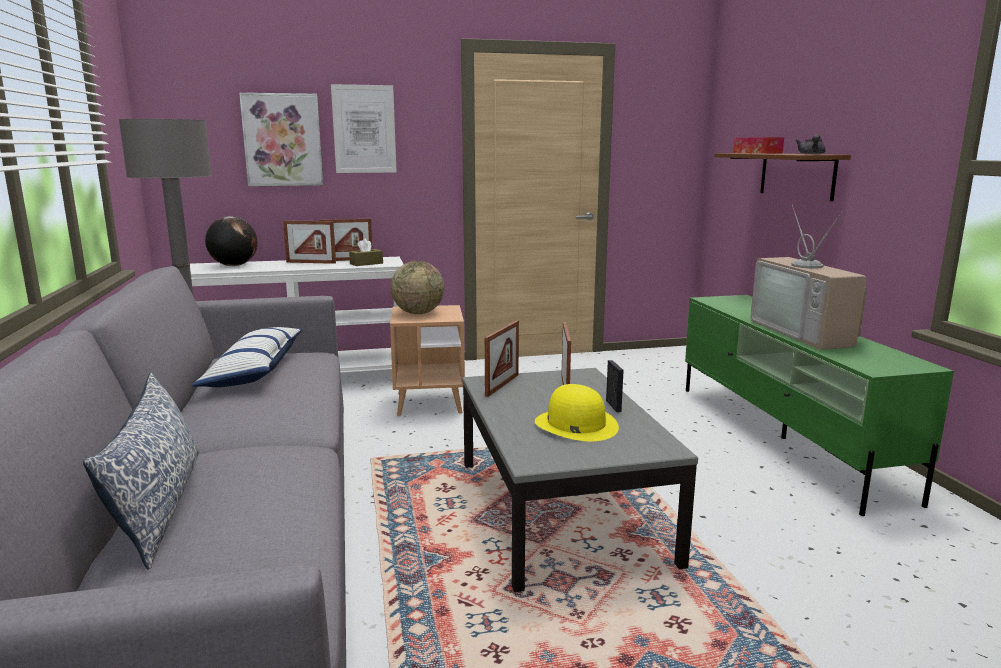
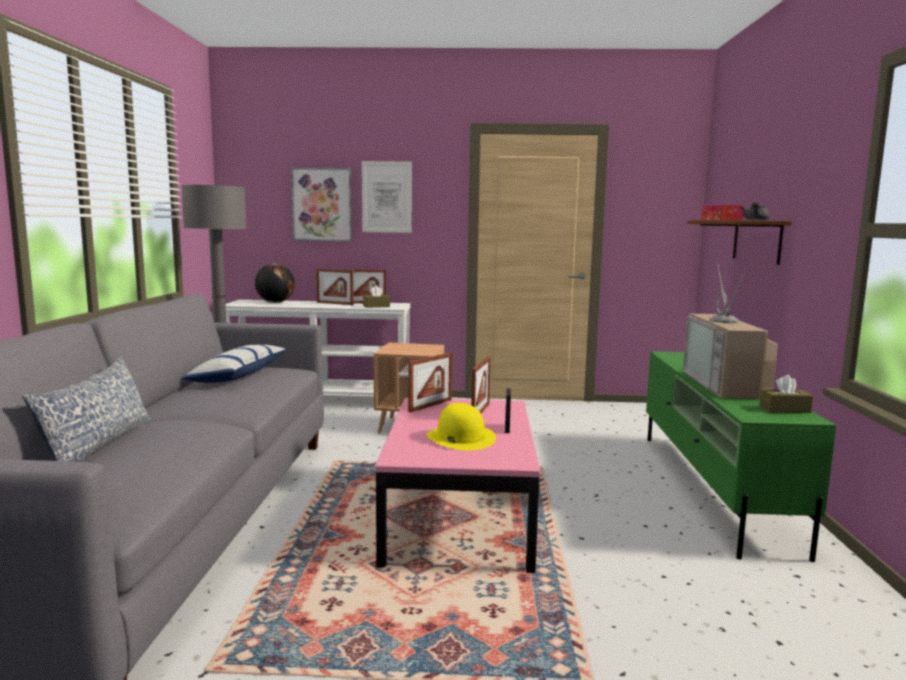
camera: 15 degrees right, 5 degrees down
globe [391,261,444,314] -> none
grey coffee table [462,368,698,592] -> pink coffee table [375,398,540,573]
none -> brown tissue box [759,375,813,413]

